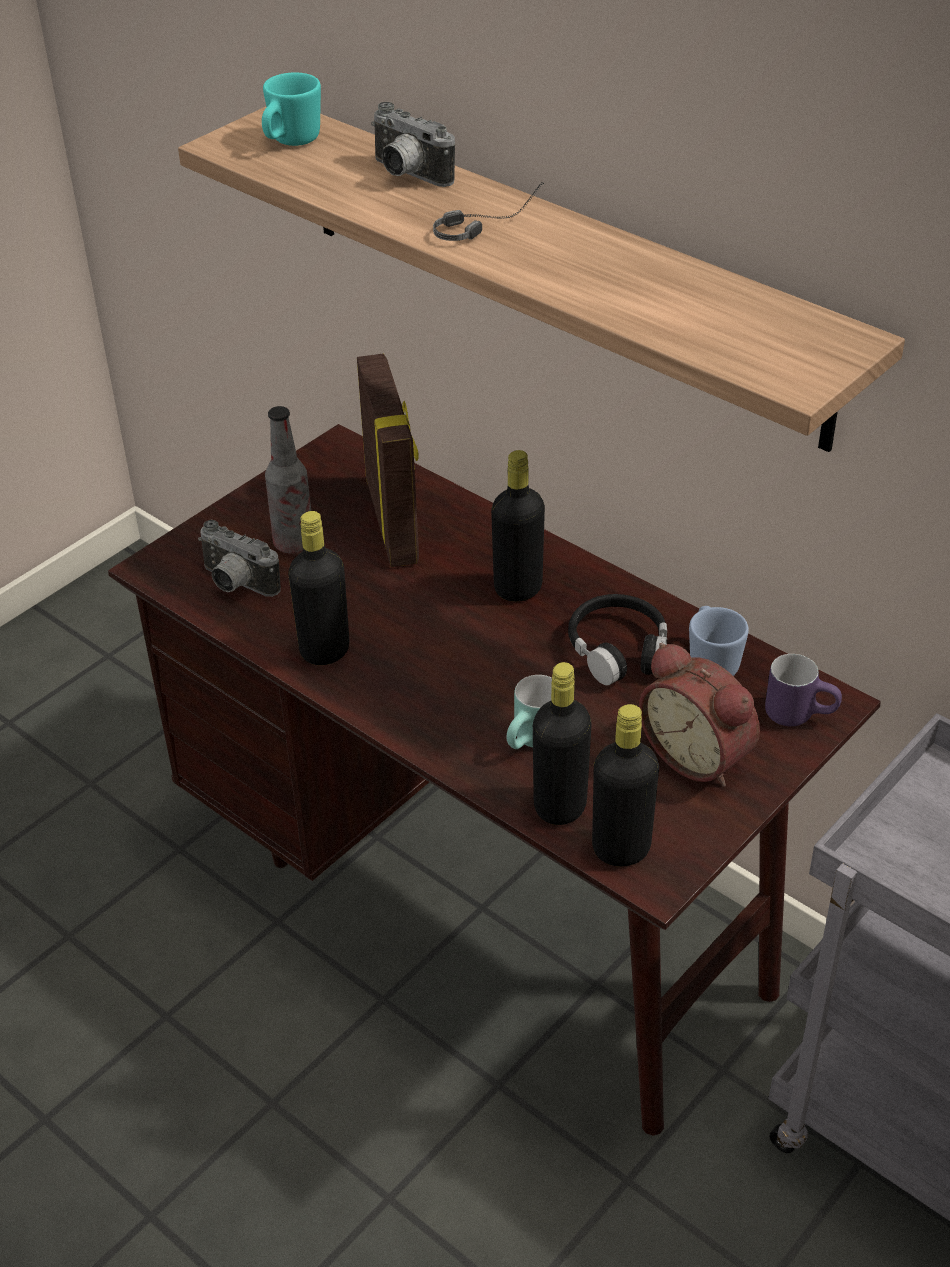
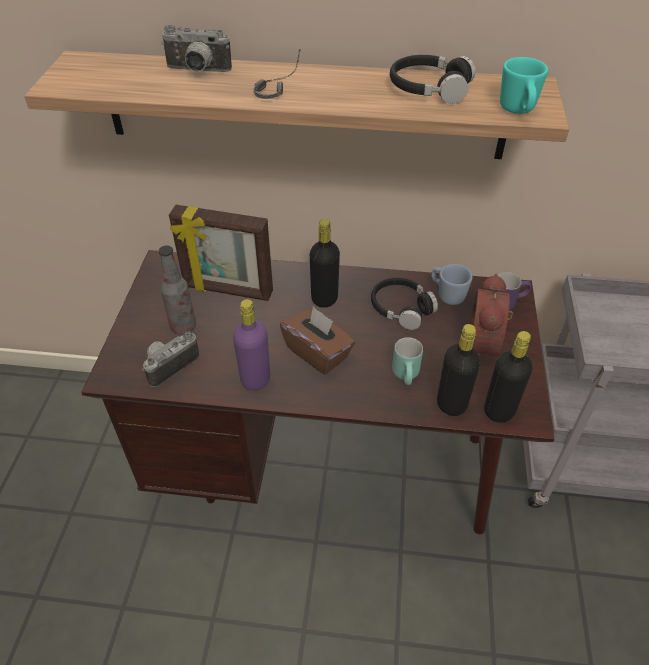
camera: 35 degrees left, 5 degrees up
camera [198,520,281,597] -> camera turned 135 degrees clockwise [142,331,199,387]
turquoise mug [262,72,321,146] -> turquoise mug moved to [500,57,548,114]
black bottle [288,511,350,665] -> purple bottle [233,299,270,391]
picture frame [357,354,419,567] -> picture frame turned 150 degrees clockwise [169,205,273,301]
alarm clock [639,643,760,787] -> alarm clock turned 90 degrees clockwise [470,273,513,356]
none -> brown tissue box [280,306,355,375]
none -> black headphones [390,55,476,104]

